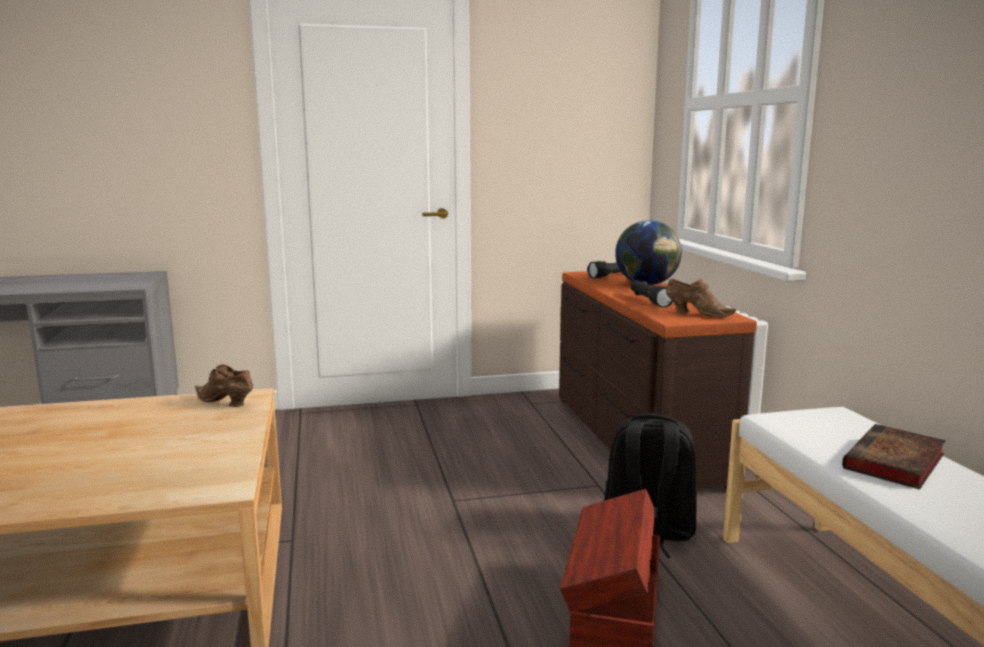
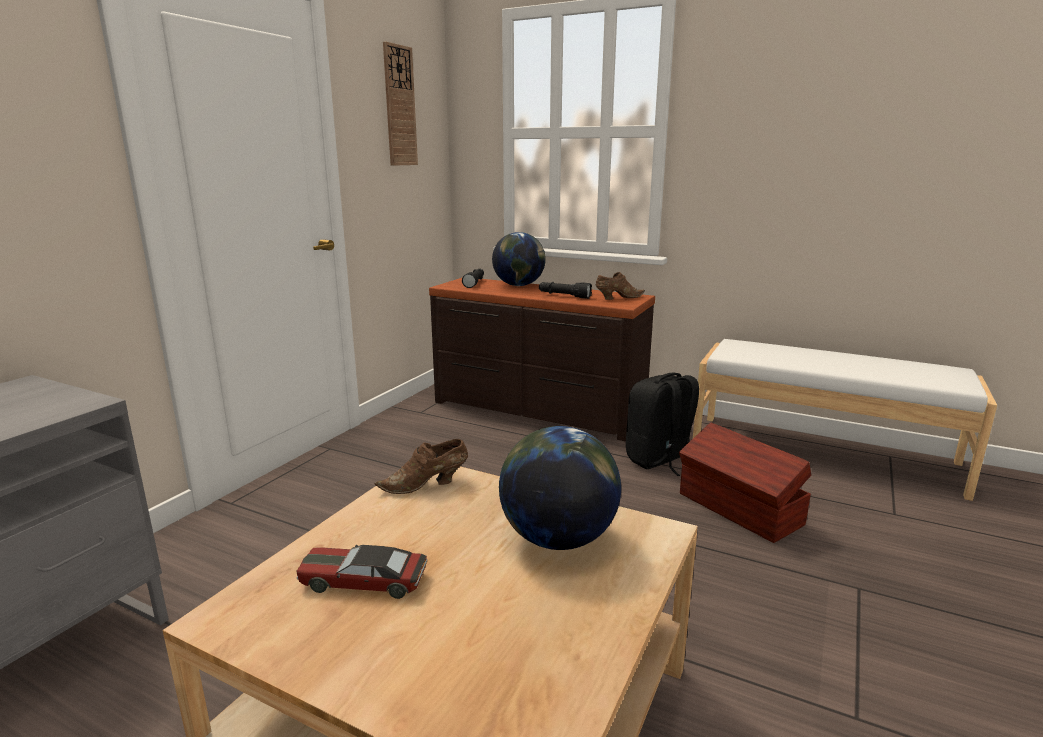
camera: 50 degrees left, 5 degrees up
book [842,424,946,490] -> none
none -> toy car [297,545,427,599]
none -> wall clock [383,41,418,166]
none -> globe [499,426,621,550]

